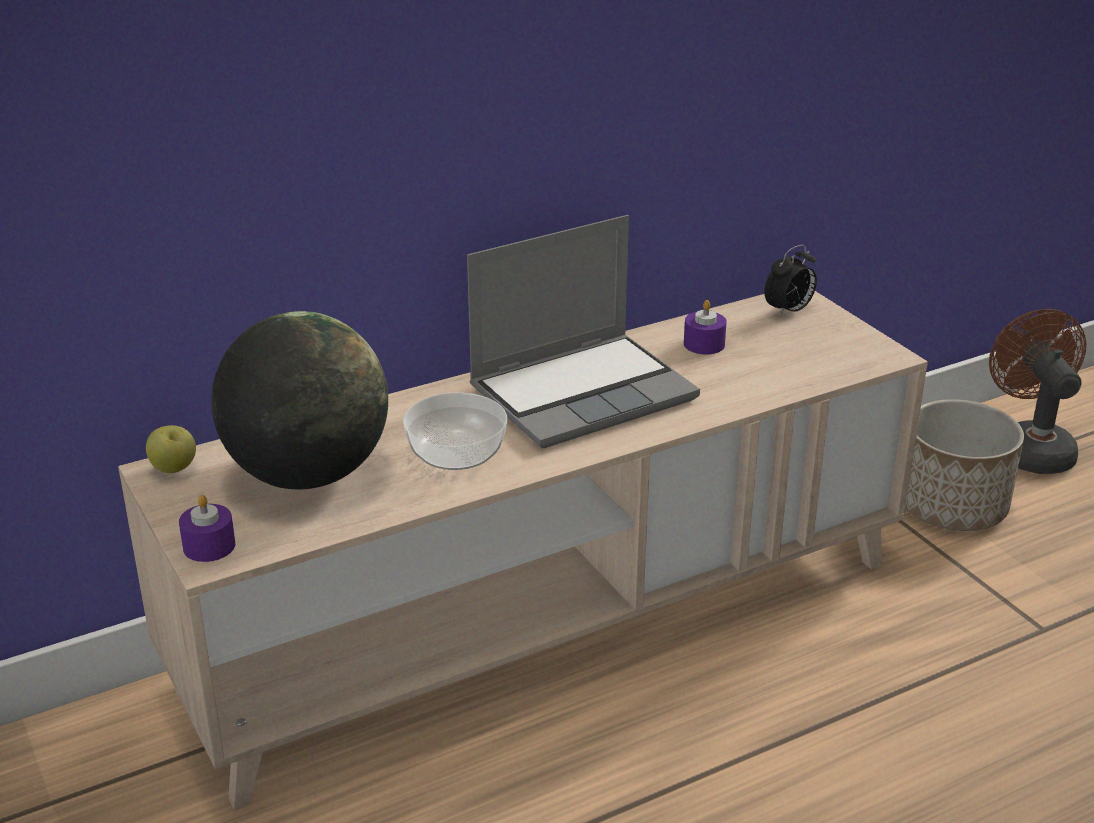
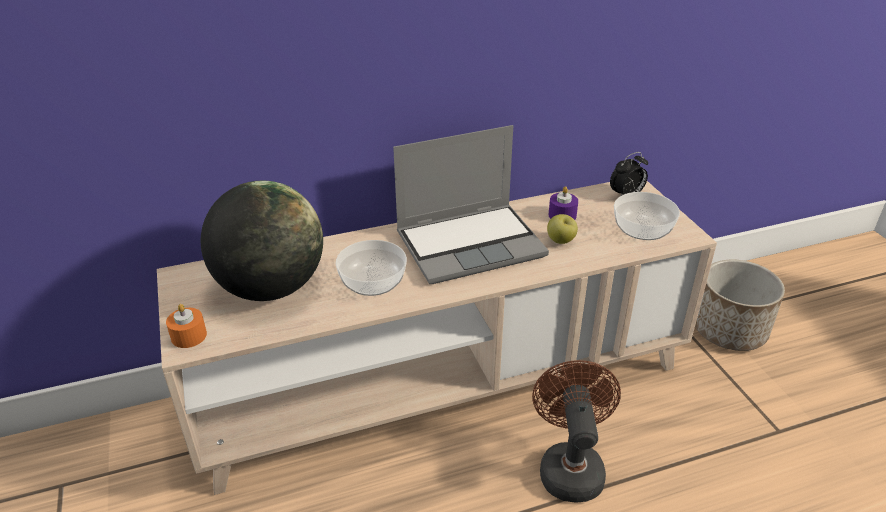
camera: 10 degrees right, 5 degrees up
apple [146,425,196,473] -> apple moved to [547,214,578,244]
purple candle [179,495,235,562] -> orange candle [166,304,207,348]
brown fan [989,309,1087,474] -> brown fan moved to [532,360,621,503]
none -> bowl [614,192,680,240]

